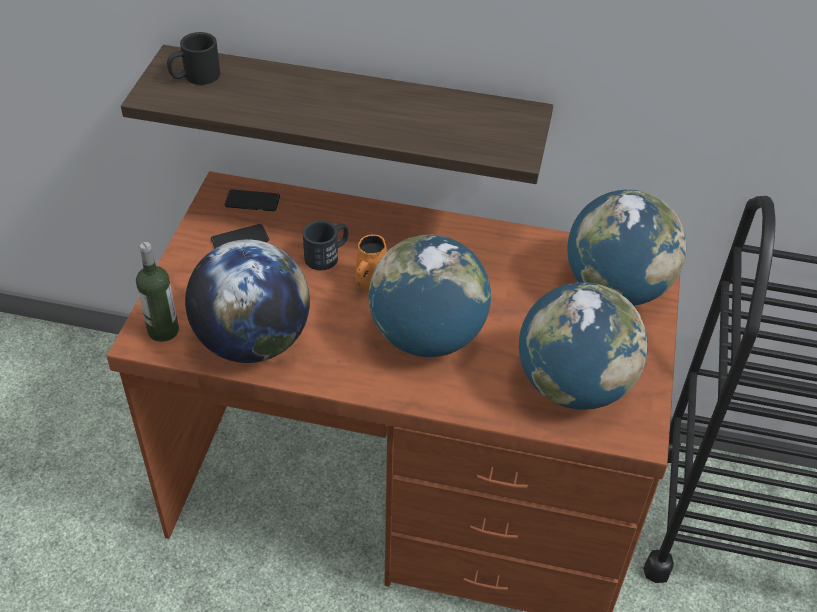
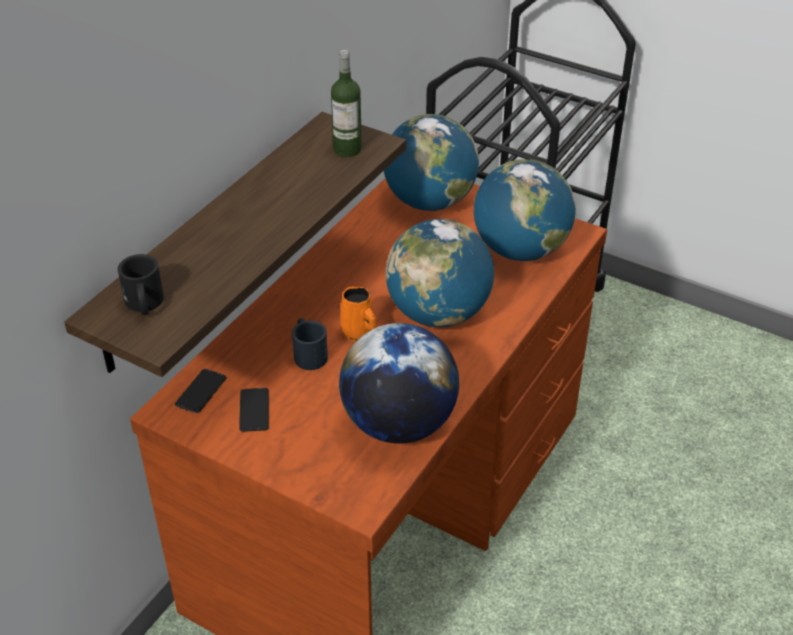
camera: 70 degrees left, 5 degrees down
bottle [136,242,179,342] -> bottle moved to [331,50,362,157]

